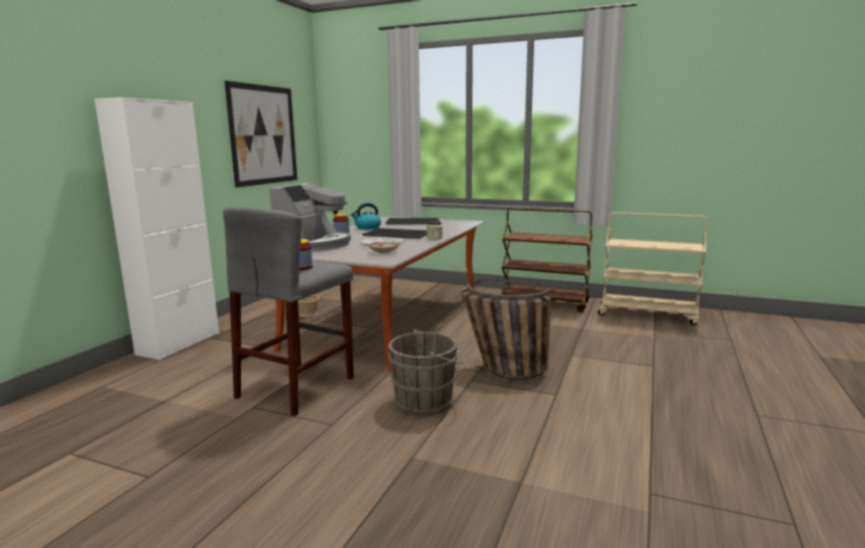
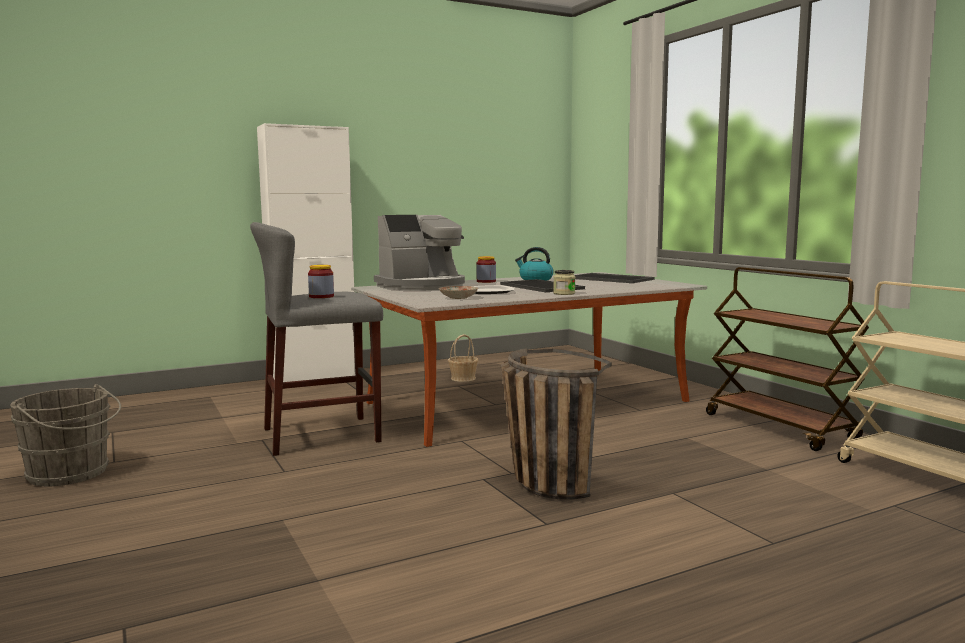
camera: 40 degrees right, 5 degrees down
picture [224,81,297,188] -> none
grey bucket [388,329,465,416] -> grey bucket moved to [10,384,121,486]

